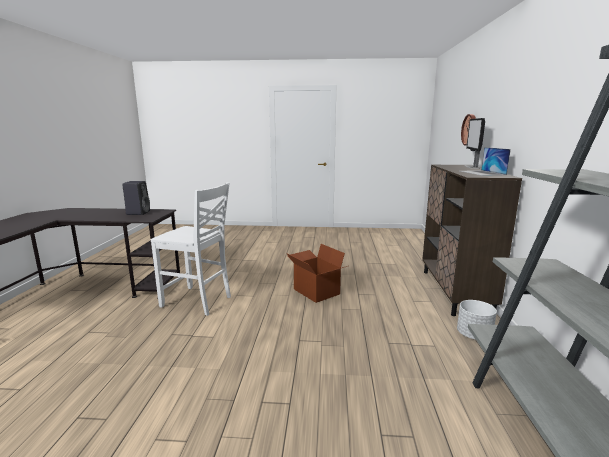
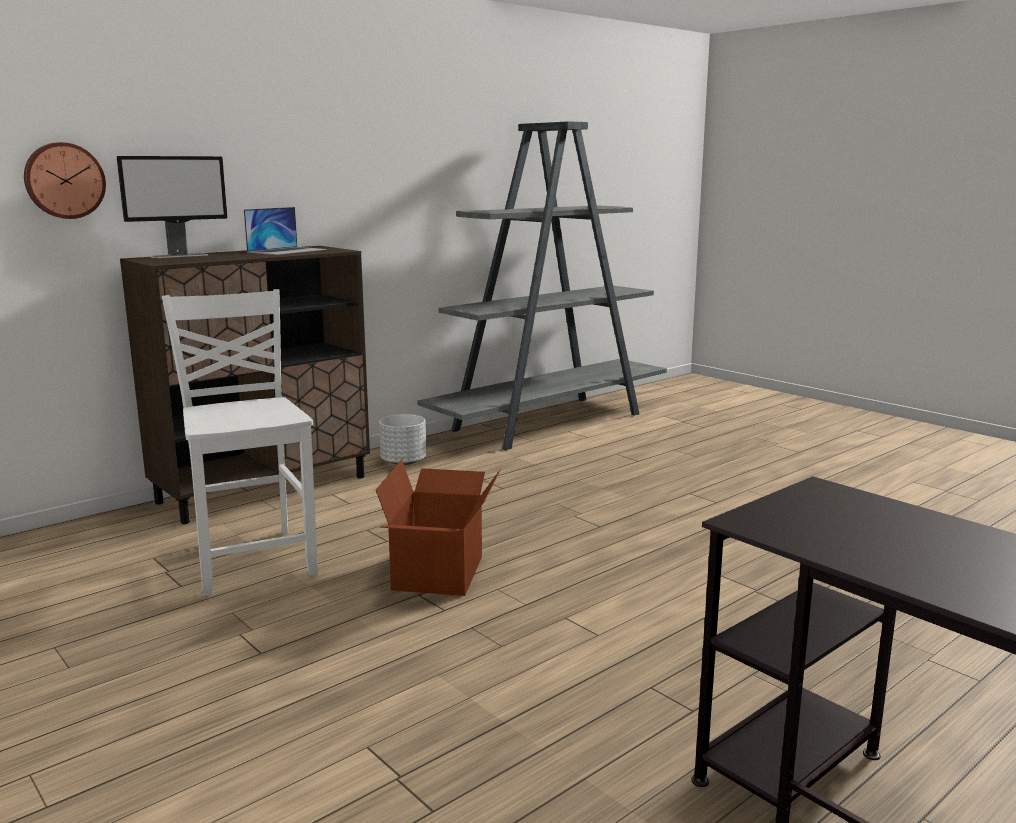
camera: 135 degrees left, 0 degrees up
black speaker [122,181,150,215] -> none
white chair [150,182,231,316] -> white chair moved to [162,289,318,596]

